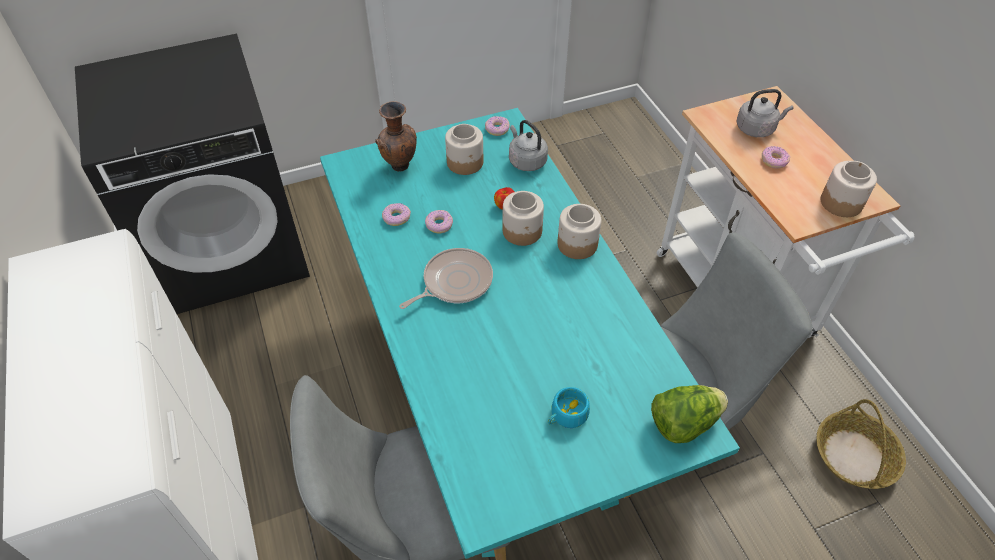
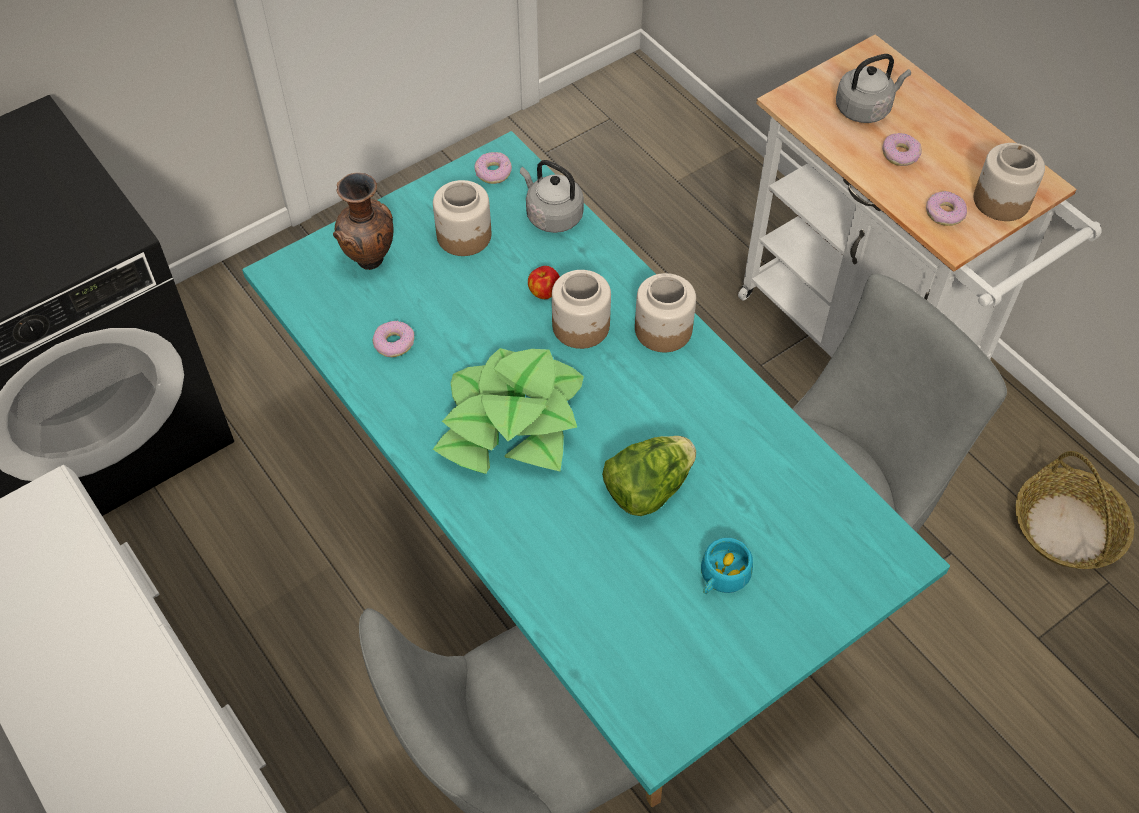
camera: 15 degrees left, 5 degrees up
frying pan [399,248,493,309] -> potted plant [433,348,584,474]
donut [425,210,453,233] -> donut moved to [926,191,967,226]
lettuce [651,385,728,443] -> lettuce moved to [602,436,696,516]

